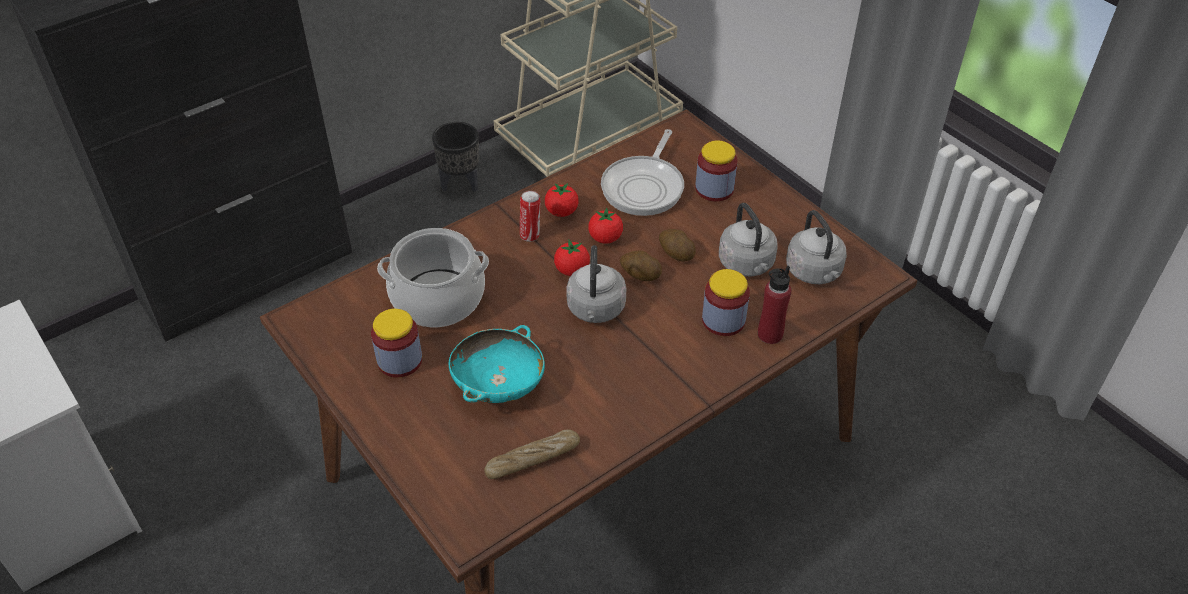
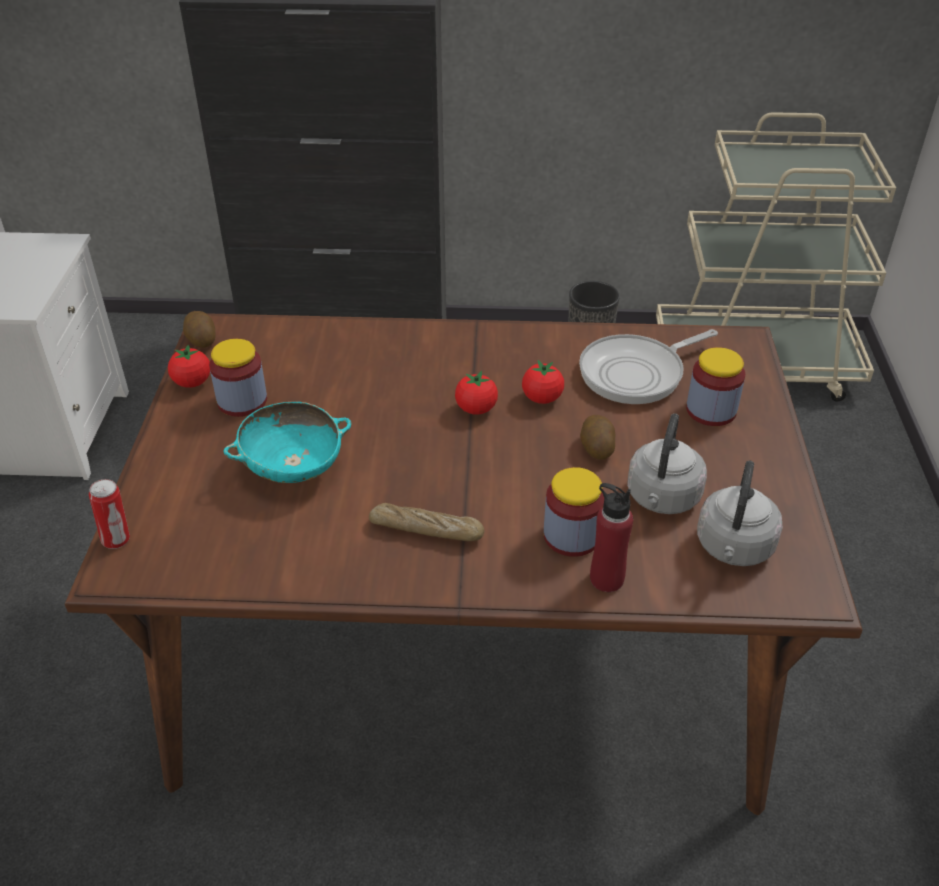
camera: 40 degrees right, 5 degrees down
cooking pot [377,228,489,327] -> none
bread [484,430,580,479] -> bread moved to [369,503,484,541]
can [520,191,541,242] -> can moved to [89,479,130,549]
tomato [545,183,578,217] -> tomato moved to [168,344,210,388]
grey kettle [566,245,626,323] -> none
potato [620,250,662,281] -> potato moved to [183,311,216,348]

